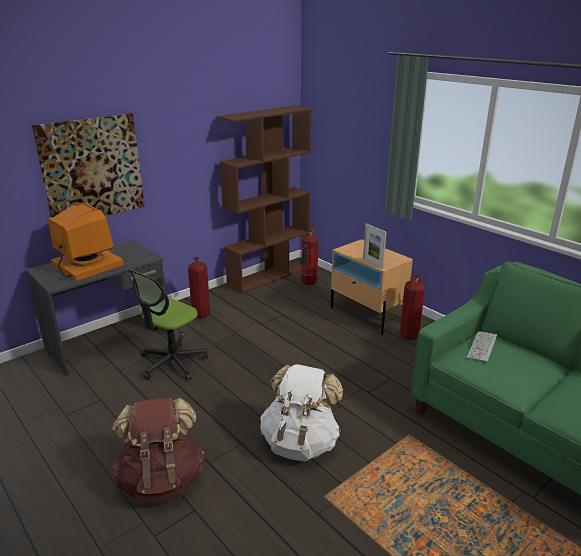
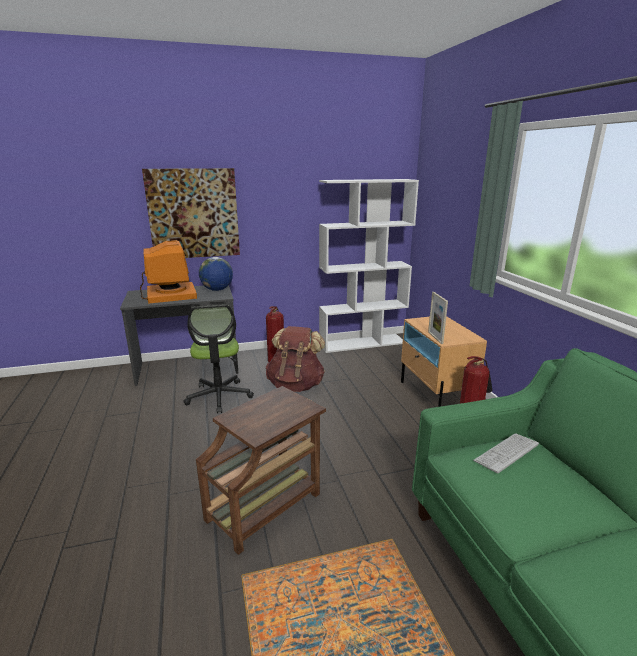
camera: 25 degrees right, 5 degrees down
brown backpack [112,397,205,504] -> brown backpack moved to [266,326,325,392]
office chair [130,269,208,380] -> office chair turned 75 degrees counterclockwise [183,305,254,413]
brown bookcase [217,106,312,294] -> white bookcase [319,179,419,353]
white backpack [260,364,343,462] -> brown side table [196,386,326,555]
fire extinguisher [300,224,318,285] -> none
none -> globe [199,257,233,291]

